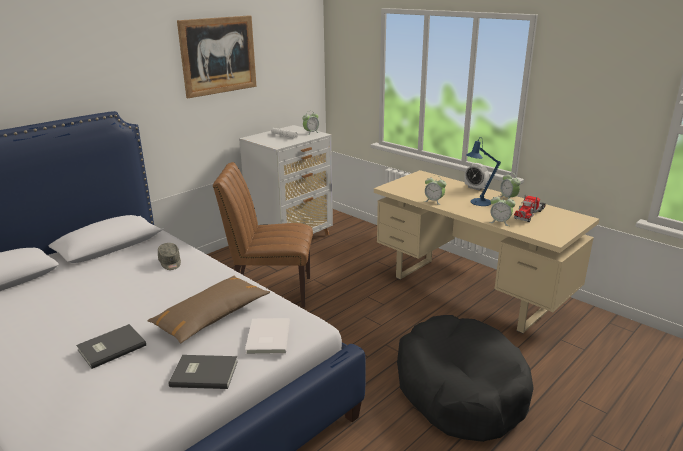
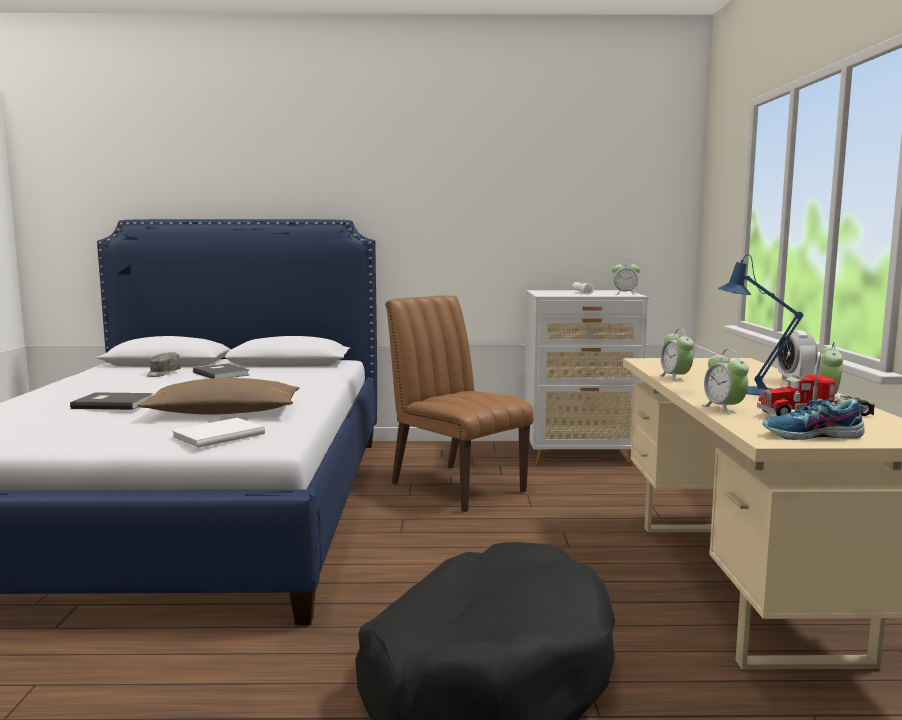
camera: 45 degrees right, 15 degrees down
grey cap [158,243,181,270] -> grey cap moved to [146,352,182,377]
grey book [169,355,238,389] -> grey book moved to [193,364,249,379]
picture [177,15,257,98] -> none
none -> shoe [763,399,865,440]

